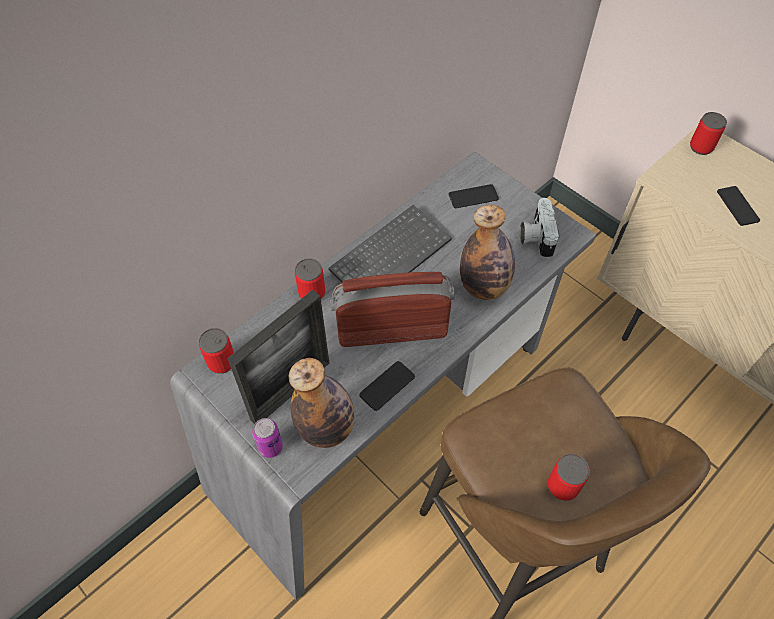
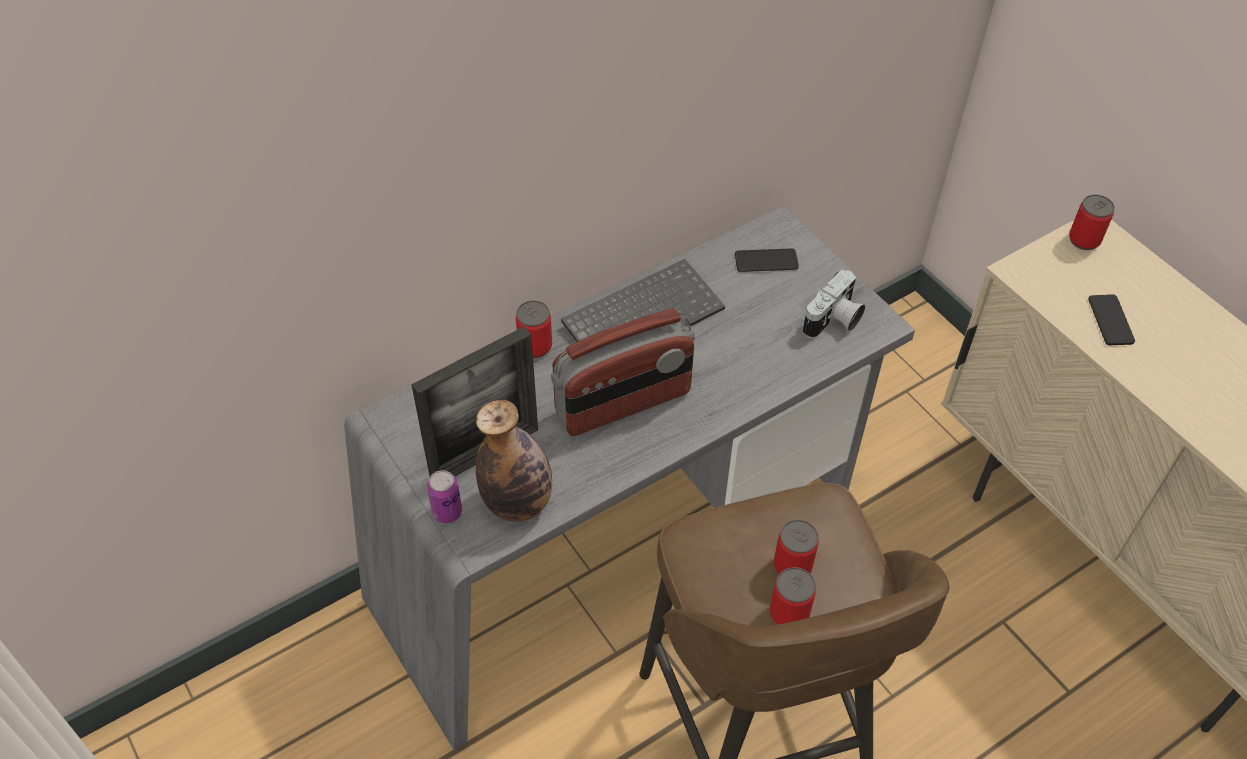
camera: 10 degrees right, 5 degrees down
can [199,328,234,374] -> can moved to [774,520,819,574]
radio [330,272,455,347] -> radio turned 150 degrees clockwise [551,309,695,436]
phone [359,361,415,411] -> none
bottle [460,205,515,300] -> none
camera [520,198,560,258] -> camera turned 150 degrees counterclockwise [803,269,865,338]

